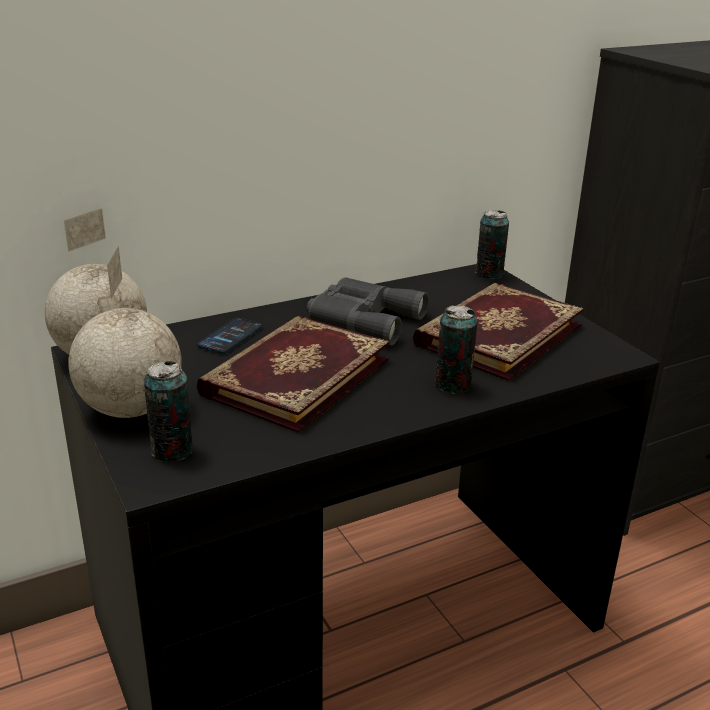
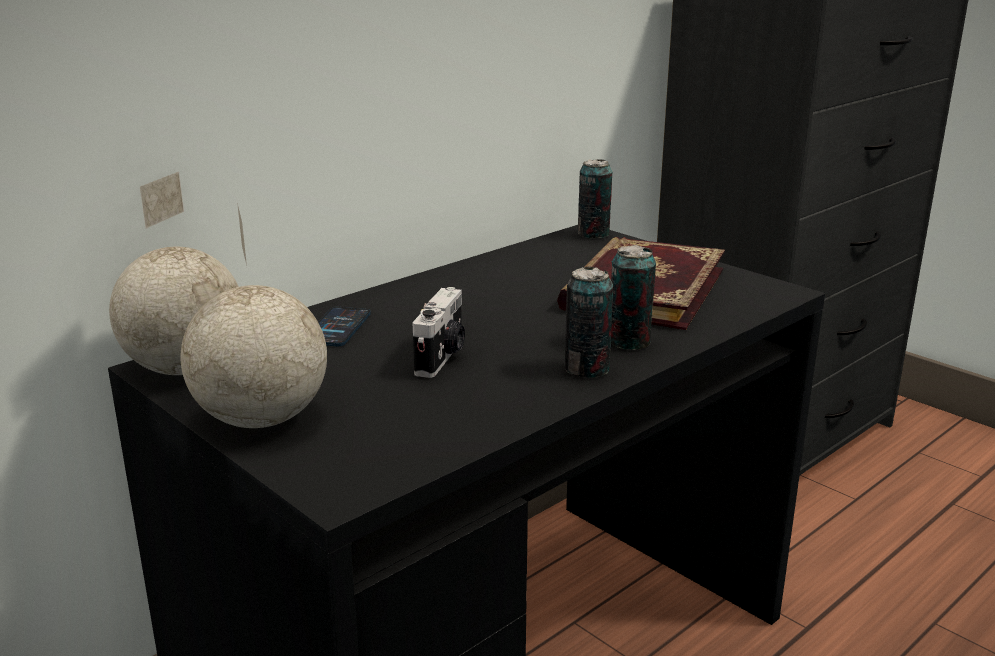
camera: 15 degrees left, 5 degrees down
can [144,361,193,462] -> can moved to [564,266,613,378]
book [196,316,389,433] -> camera [413,287,465,378]
grey binoculars [307,277,429,345] -> none

